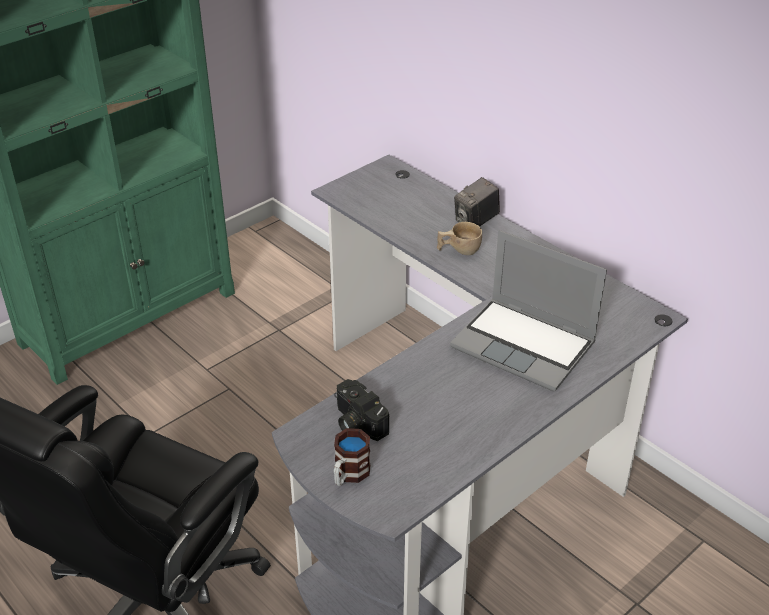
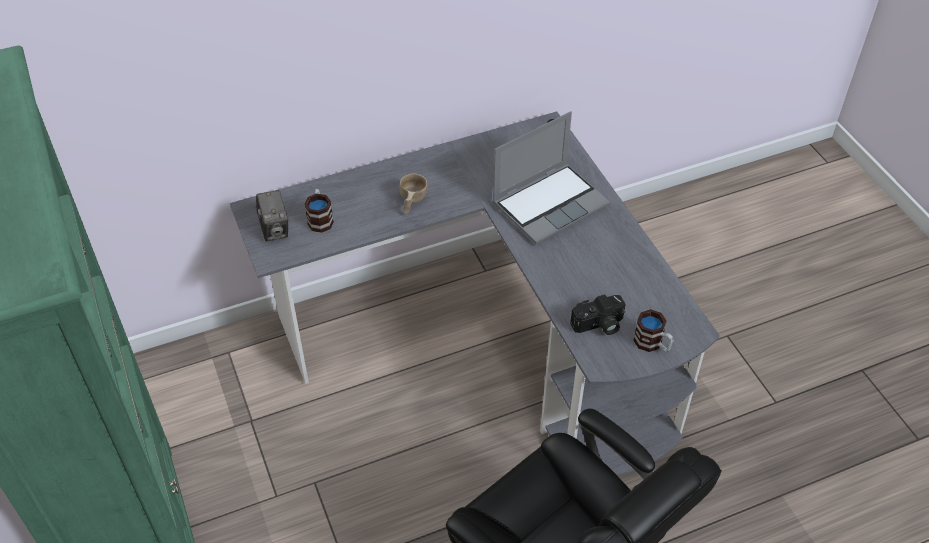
camera: 70 degrees left, 10 degrees up
camera [454,177,500,226] -> camera moved to [256,190,288,242]
none -> mug [304,189,334,233]

